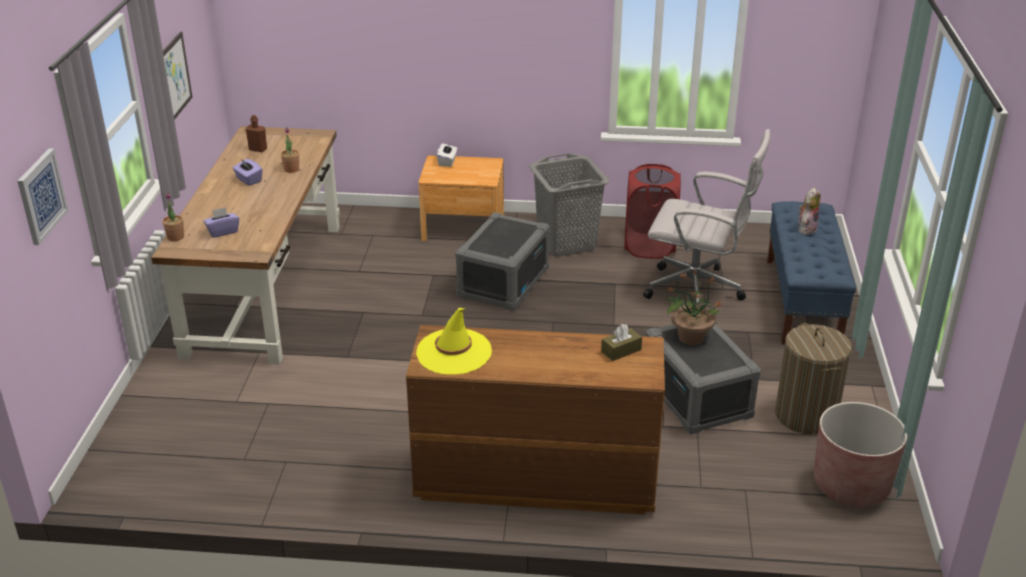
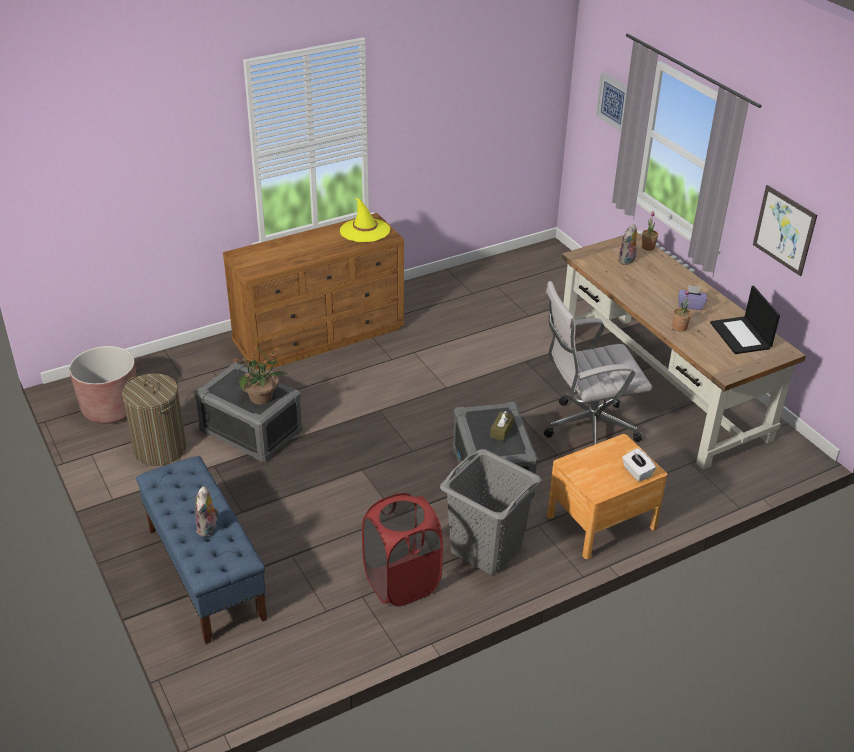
camera: 145 degrees right, 5 degrees up
purple tissue box [204,207,239,238] -> plush toy [618,224,639,265]
brown bottle [246,115,267,152] -> laptop [710,285,780,354]
brown tissue box [601,324,642,361] -> brown tissue box moved to [490,411,514,441]
white office chair [643,129,770,306] -> white office chair moved to [544,281,652,445]

